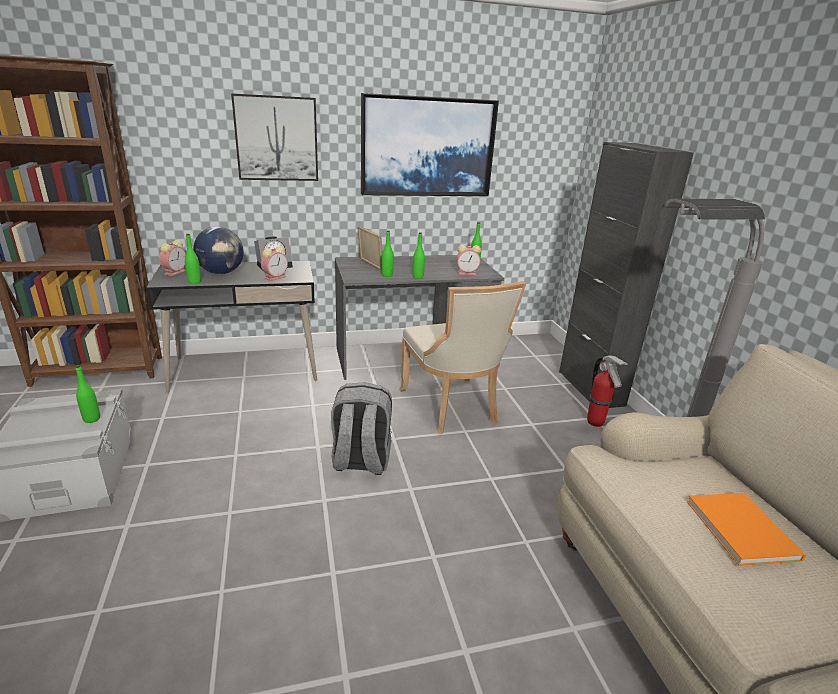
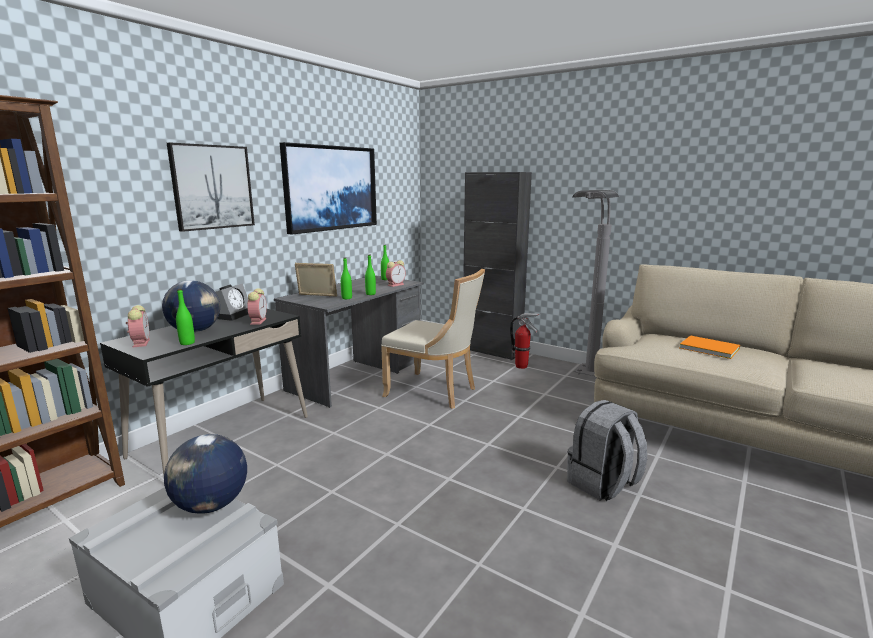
camera: 40 degrees left, 10 degrees down
green bottle [75,365,100,423] -> globe [164,434,247,514]
grey backpack [331,382,392,475] -> grey backpack moved to [567,400,647,501]

